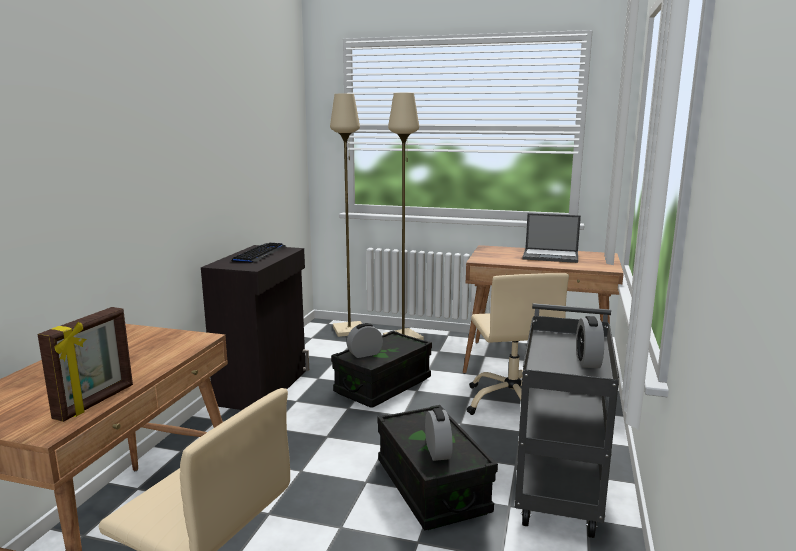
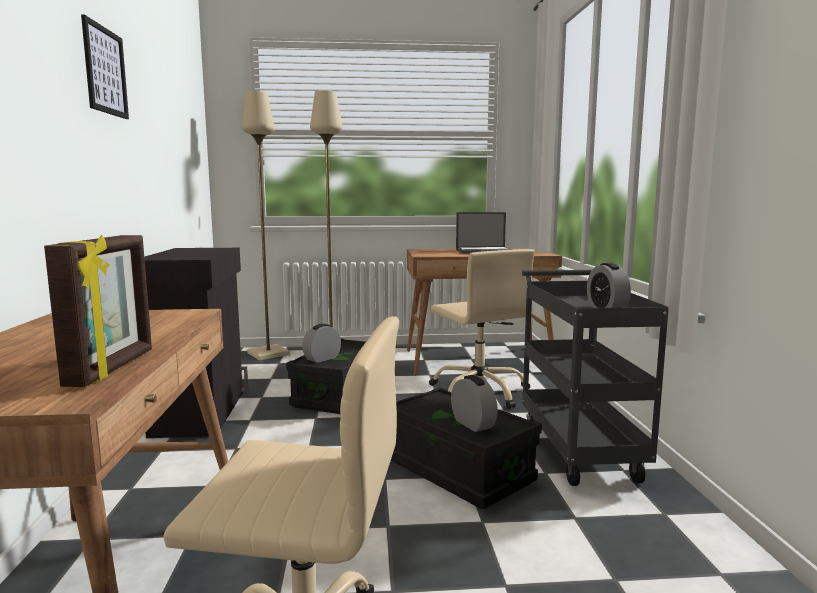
camera: 20 degrees left, 5 degrees down
keyboard [232,243,286,263] -> none
none -> picture [81,14,129,119]

